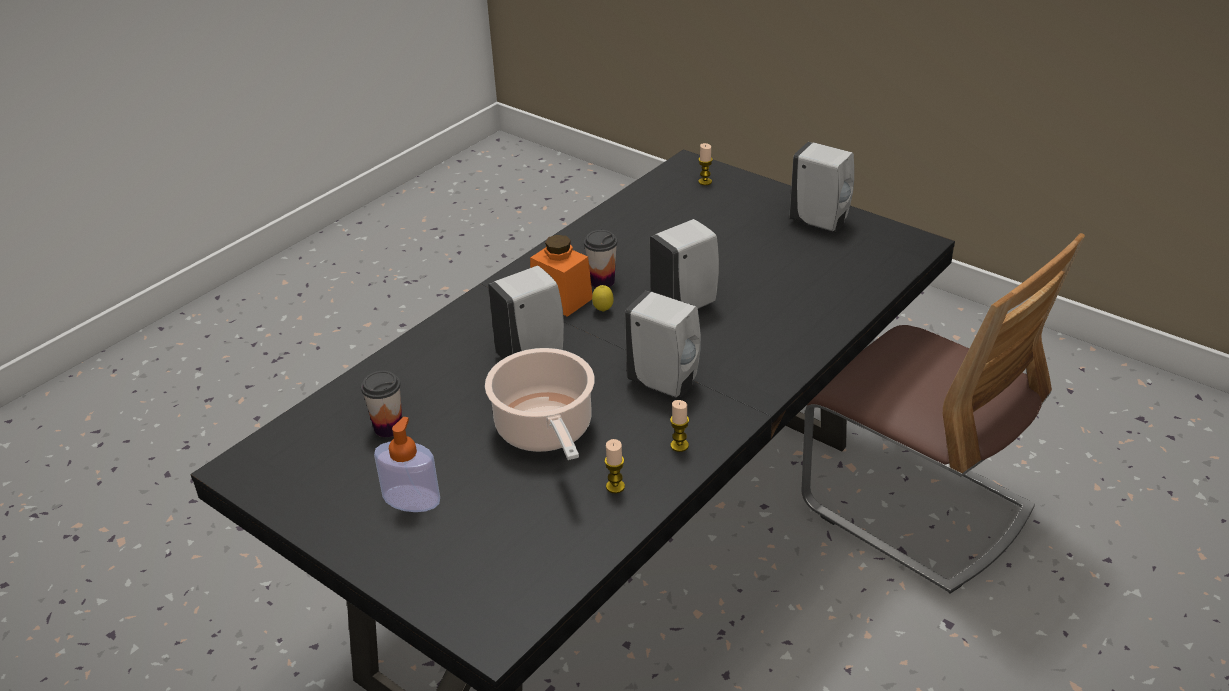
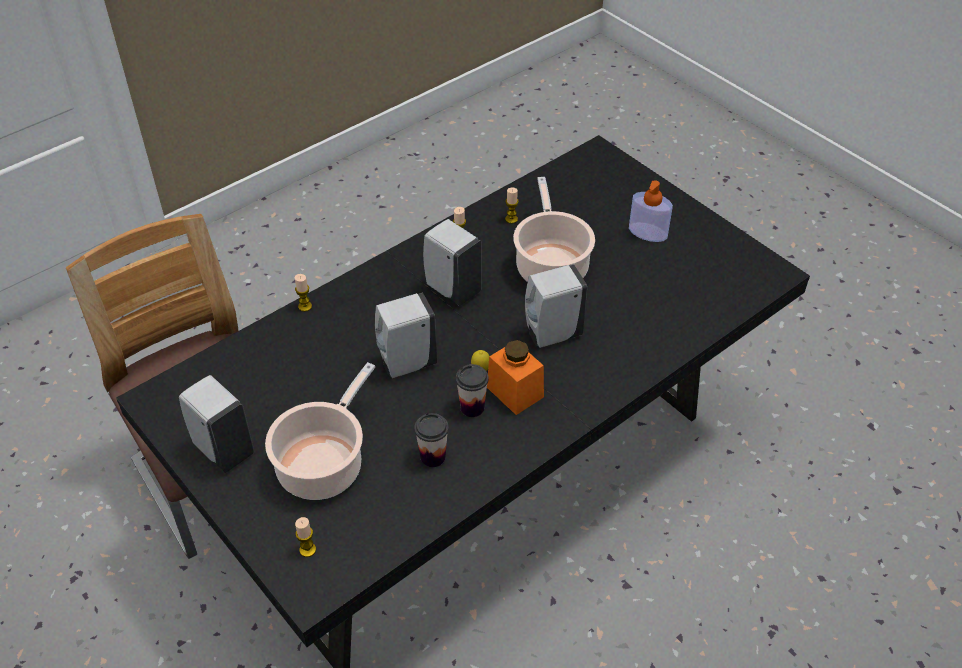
camera: 170 degrees left, 10 degrees up
cup [361,371,402,437] -> cup moved to [414,413,449,467]
none -> cooking pot [265,362,375,500]
none -> candle [295,274,312,312]

